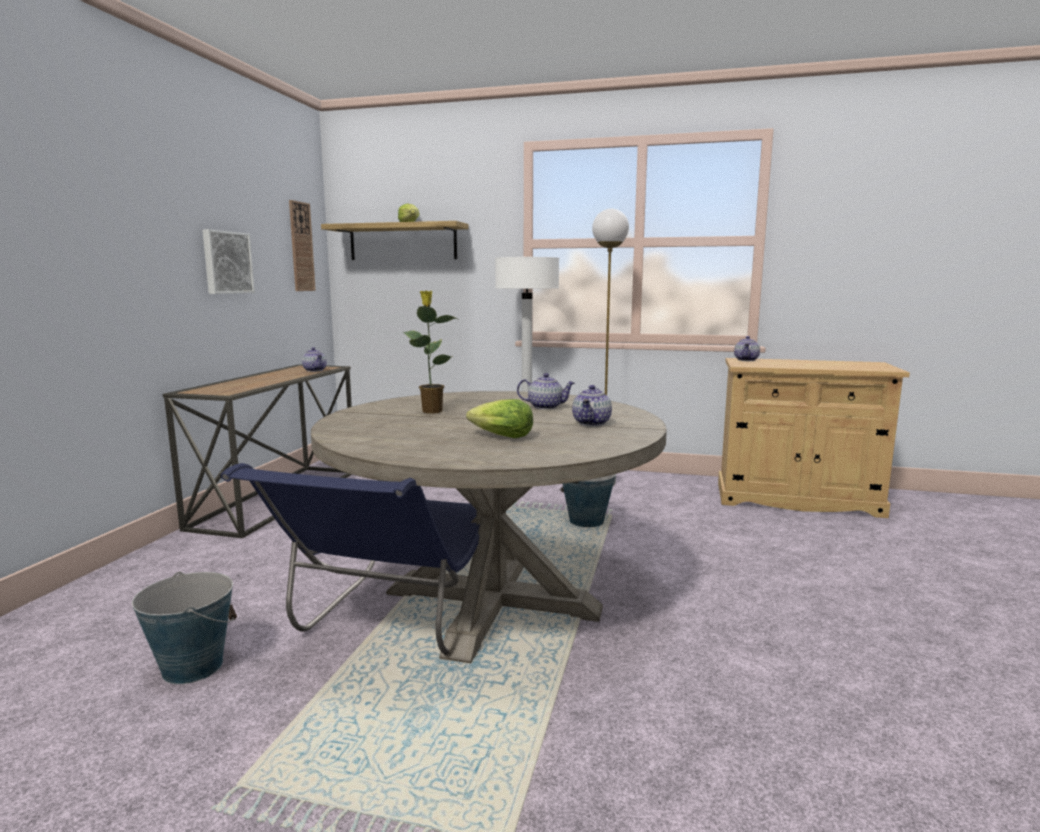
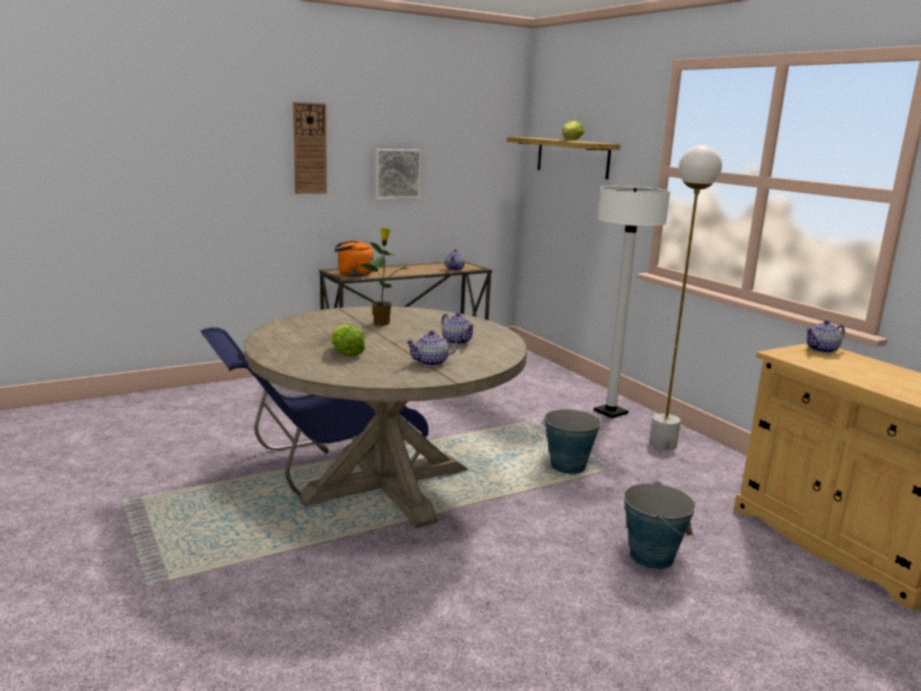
camera: 45 degrees right, 5 degrees up
bucket [132,572,237,684] -> bucket moved to [624,481,696,570]
wall clock [289,200,316,291] -> wall clock moved to [293,102,327,194]
none -> orange kettle [334,240,374,277]

